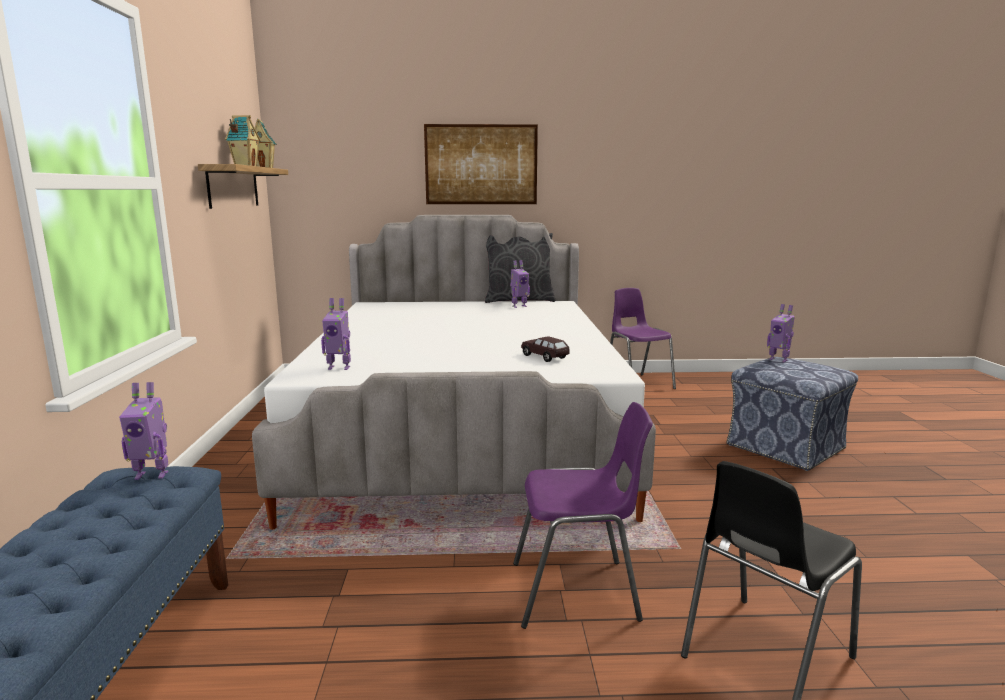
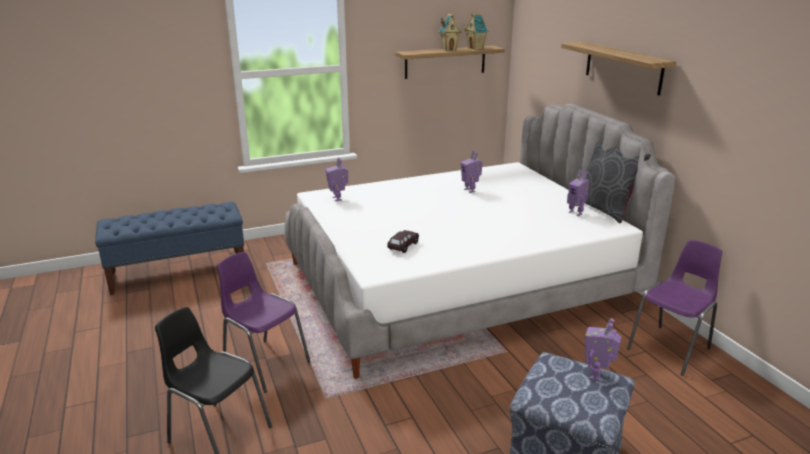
camera: 70 degrees right, 10 degrees up
toy robot [119,382,169,480] -> toy robot moved to [461,151,482,193]
picture [424,124,538,204] -> shelf [561,42,676,96]
purple chair [513,402,653,629] -> purple chair turned 150 degrees clockwise [217,252,311,393]

